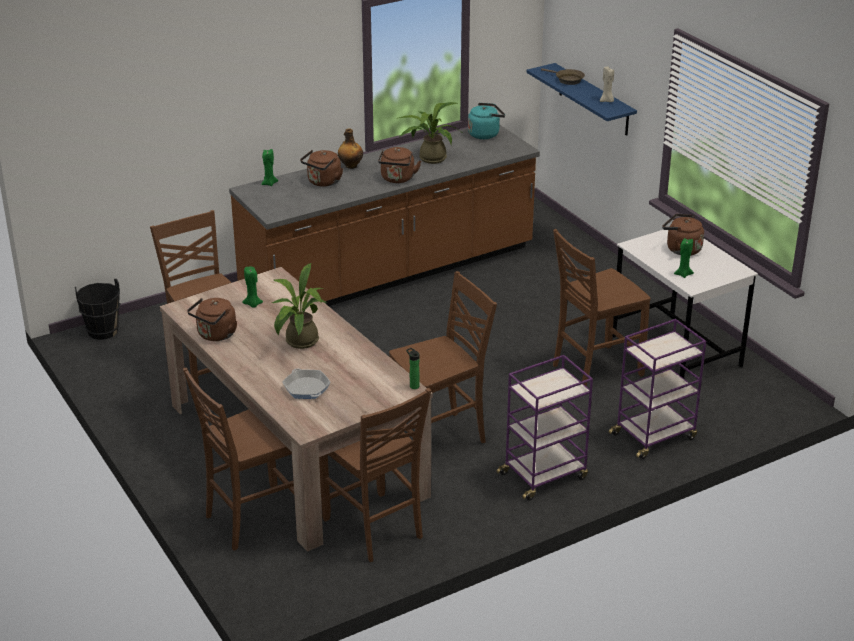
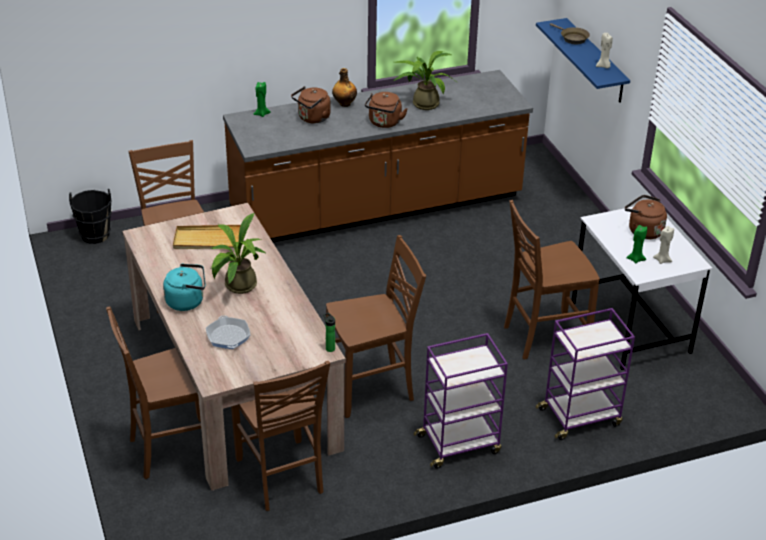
camera: 10 degrees right, 5 degrees up
brown kettle [187,298,237,341] -> none
green candle [242,267,263,308] -> beige tray [173,225,241,249]
turquoise kettle [468,103,505,139] -> turquoise kettle moved to [163,264,205,311]
none -> beige candle [653,226,674,264]

